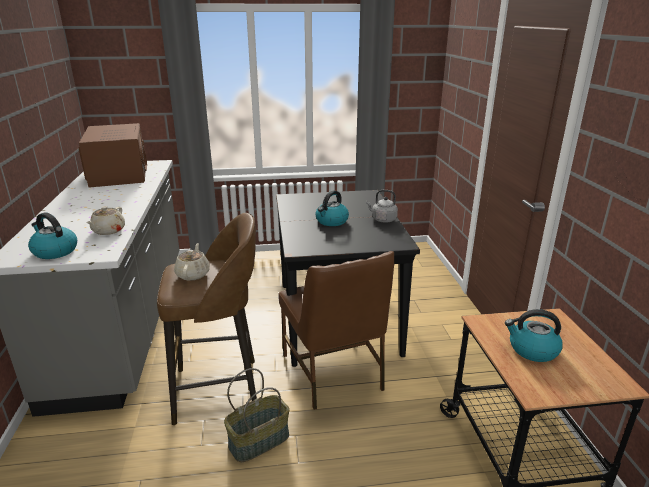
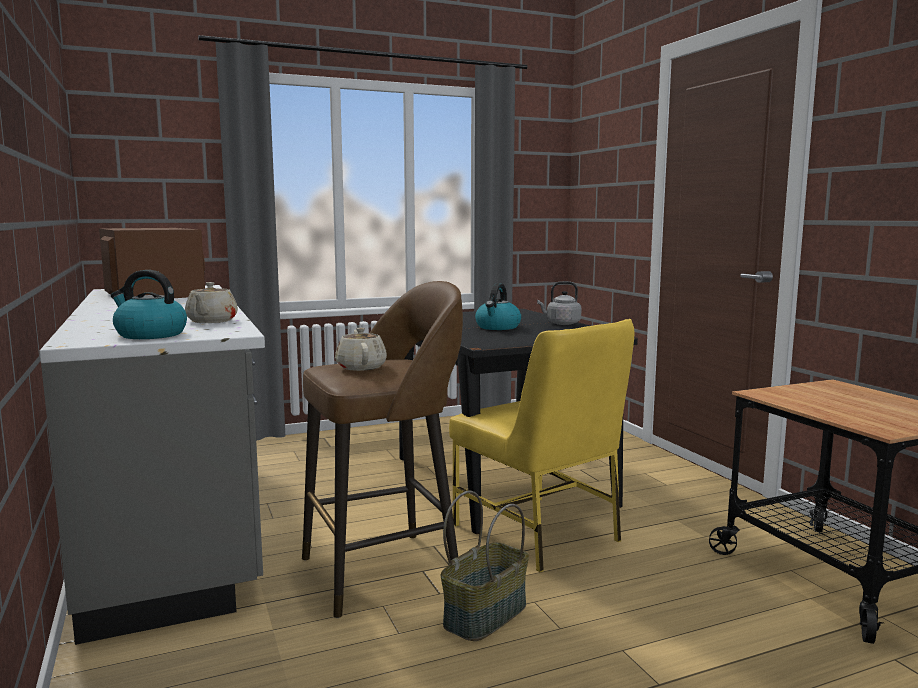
camera: 15 degrees left, 15 degrees down
brown chair [279,251,394,410] -> yellow chair [449,319,634,572]
kettle [505,309,563,362] -> none

